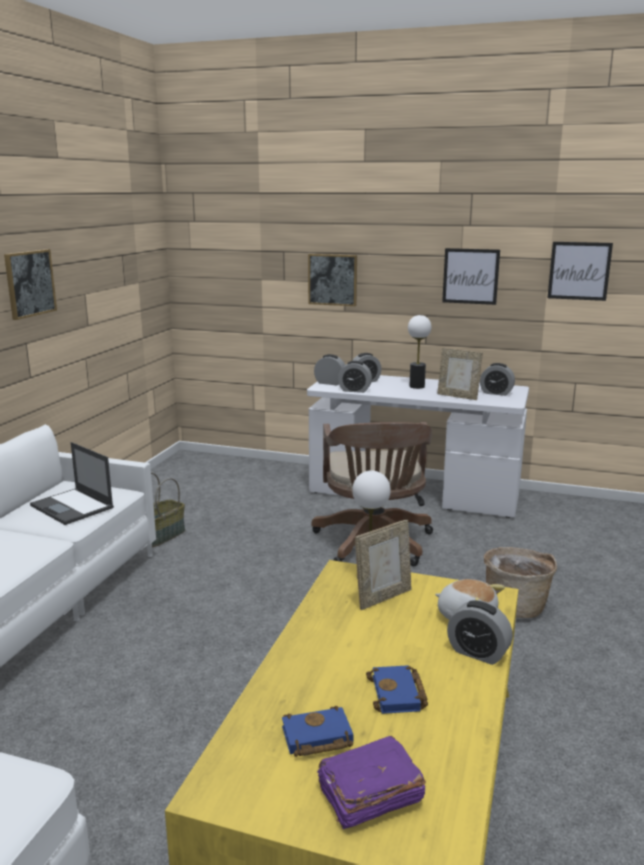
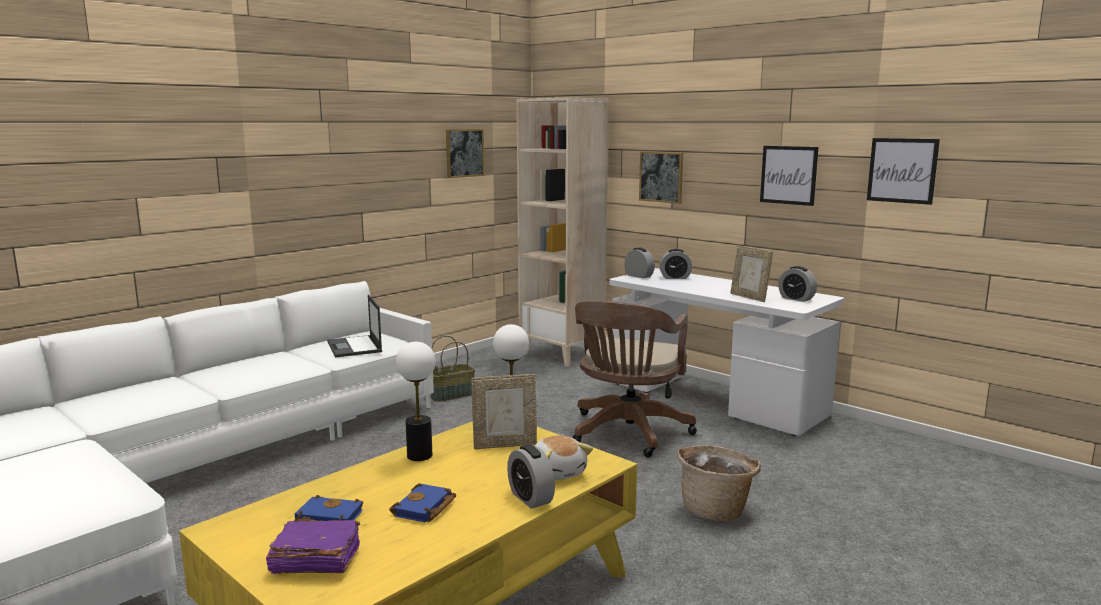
camera: 25 degrees right, 5 degrees down
picture [4,249,57,320] -> picture moved to [446,129,485,178]
alarm clock [338,361,372,393] -> none
table lamp [408,315,431,389] -> table lamp moved to [396,342,435,461]
none -> beige bookcase [516,98,609,367]

